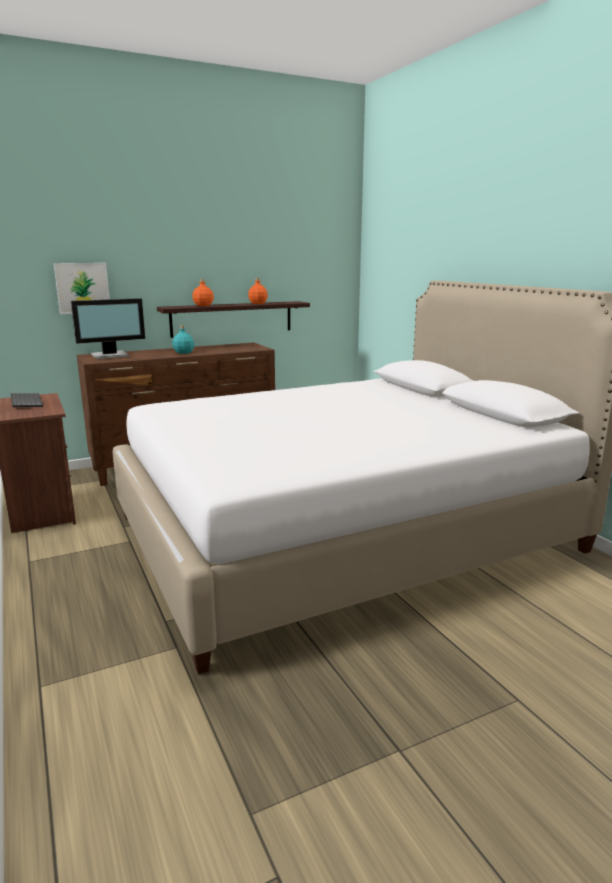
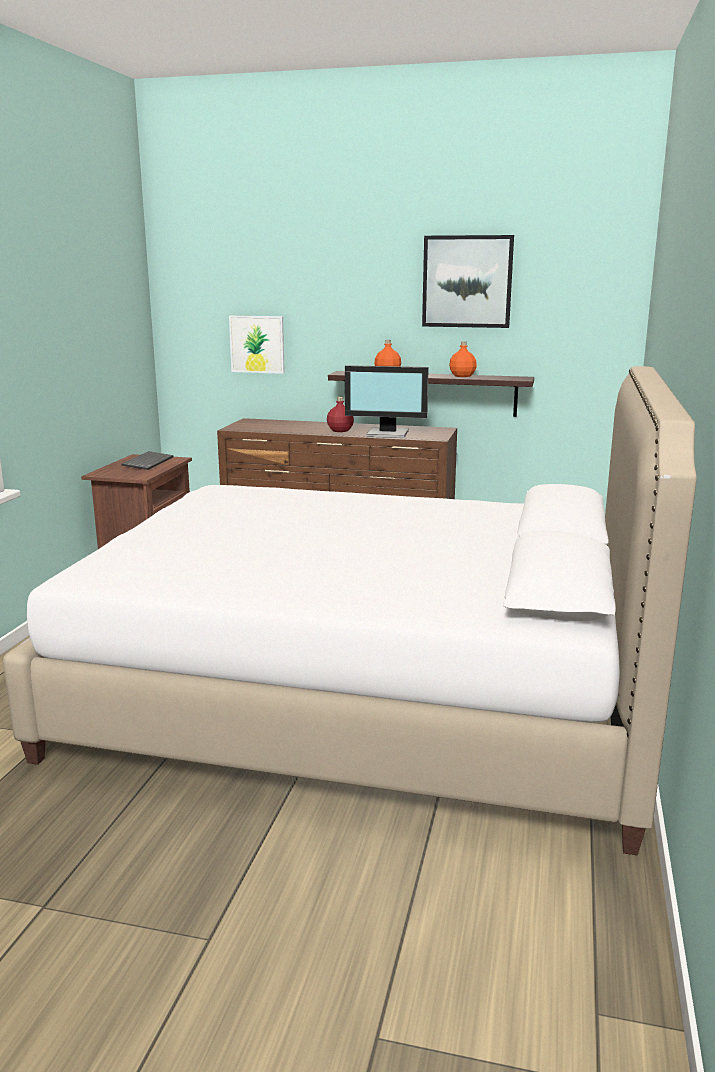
camera: 40 degrees right, 0 degrees up
monitor [71,298,145,359] -> monitor moved to [345,365,429,438]
turquoise bottle [172,325,194,354] -> red bottle [327,397,354,432]
none -> picture [422,235,514,328]

